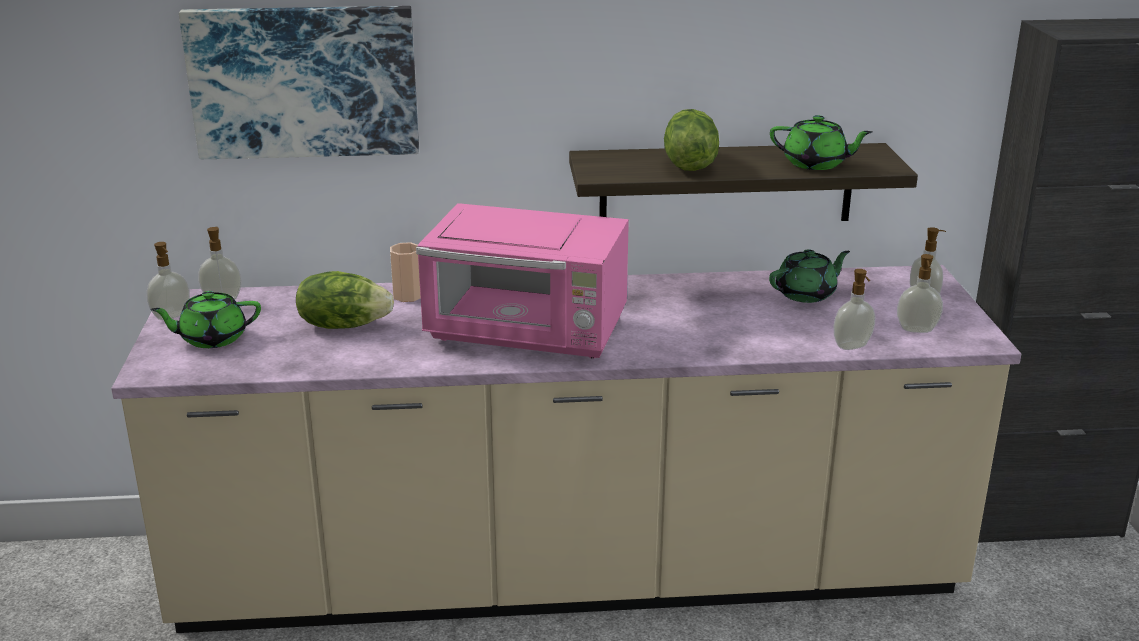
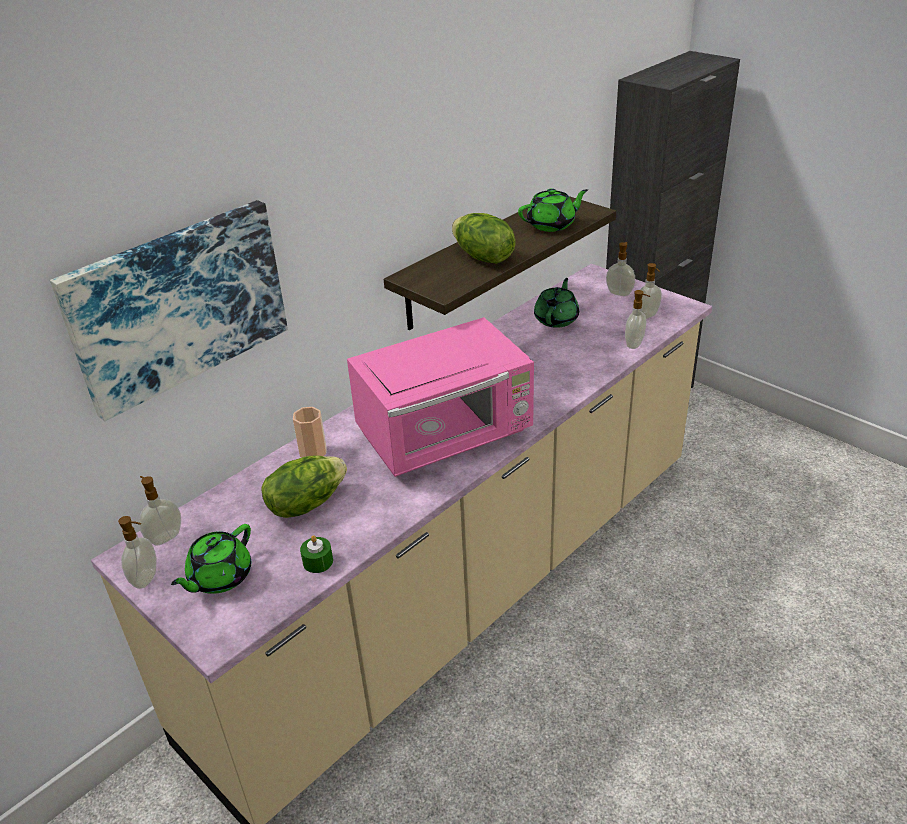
camera: 40 degrees left, 10 degrees up
none -> green candle [300,535,333,573]

